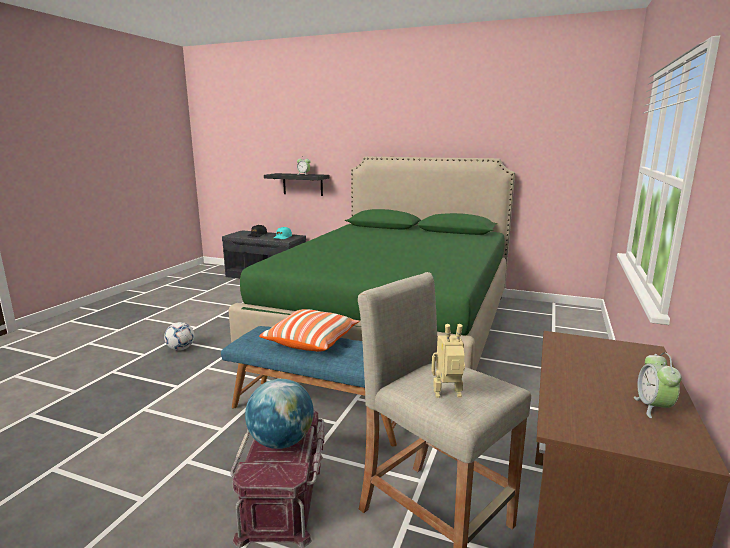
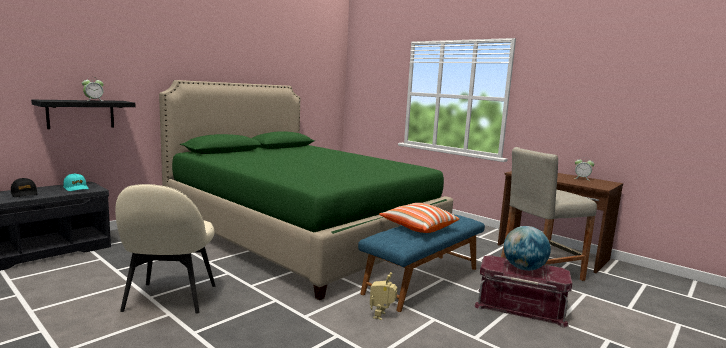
camera: 70 degrees left, 5 degrees down
football [164,322,194,350] -> none
toy robot [431,324,465,398] -> toy robot moved to [370,272,397,320]
none -> beige chair [115,184,215,314]

